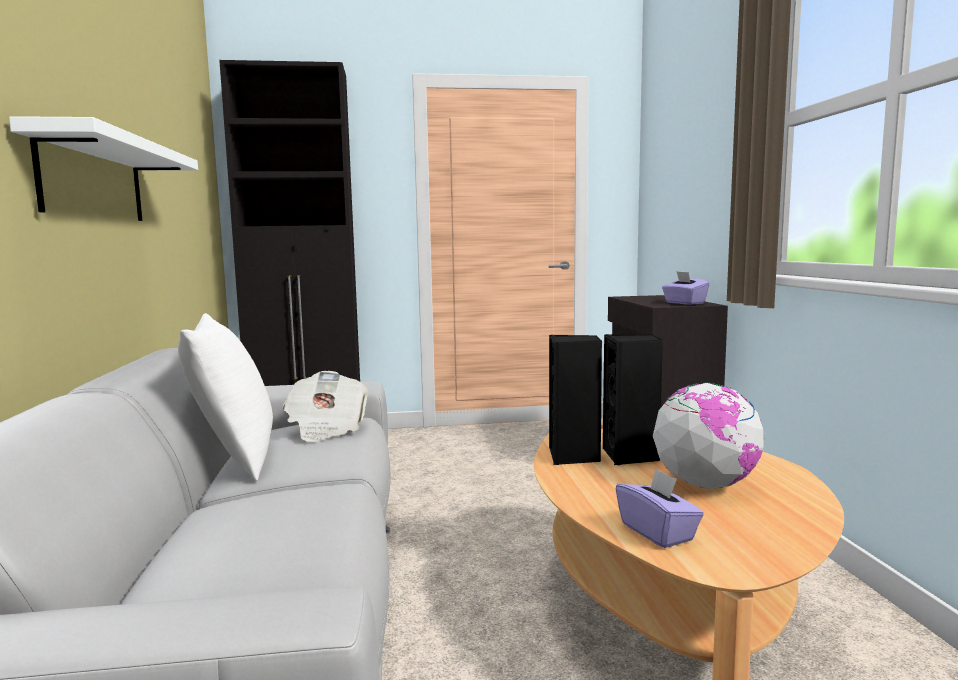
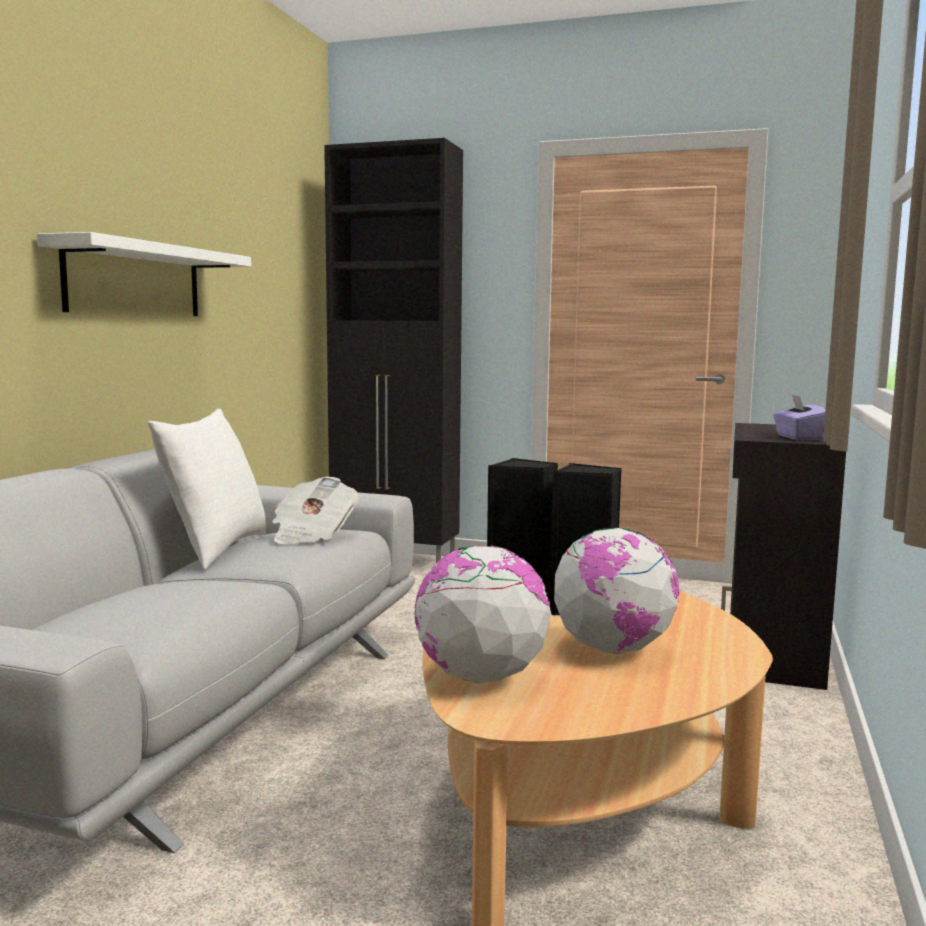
camera: 25 degrees right, 0 degrees up
purple tissue box [616,469,704,548] -> globe [414,545,551,683]

